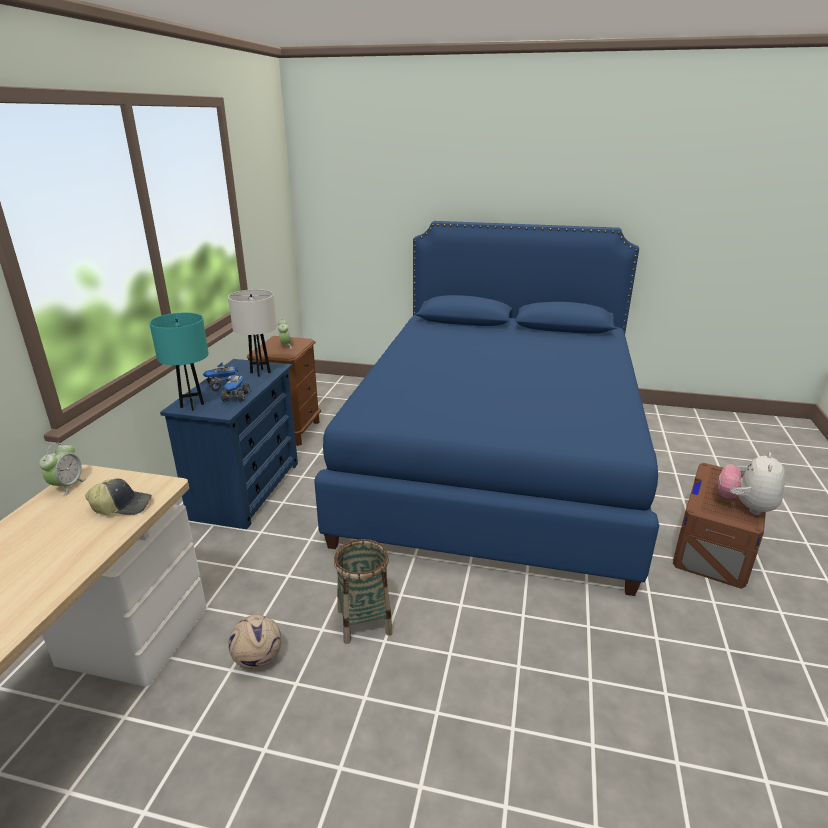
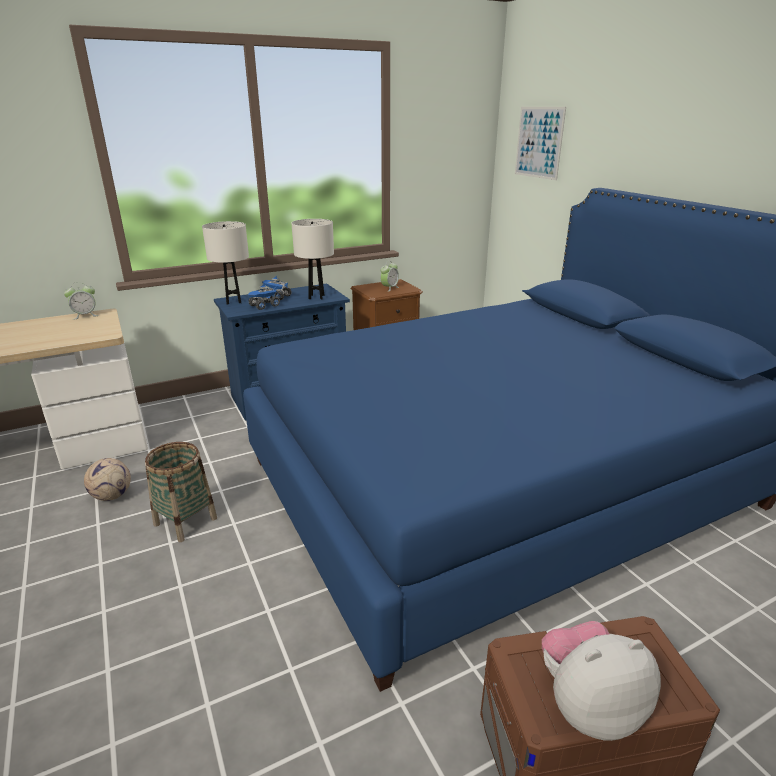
camera: 50 degrees right, 0 degrees up
cap [85,478,152,515] -> none
turquoise table lamp [149,313,209,411] -> white table lamp [202,221,249,305]
none -> picture [515,107,566,180]

